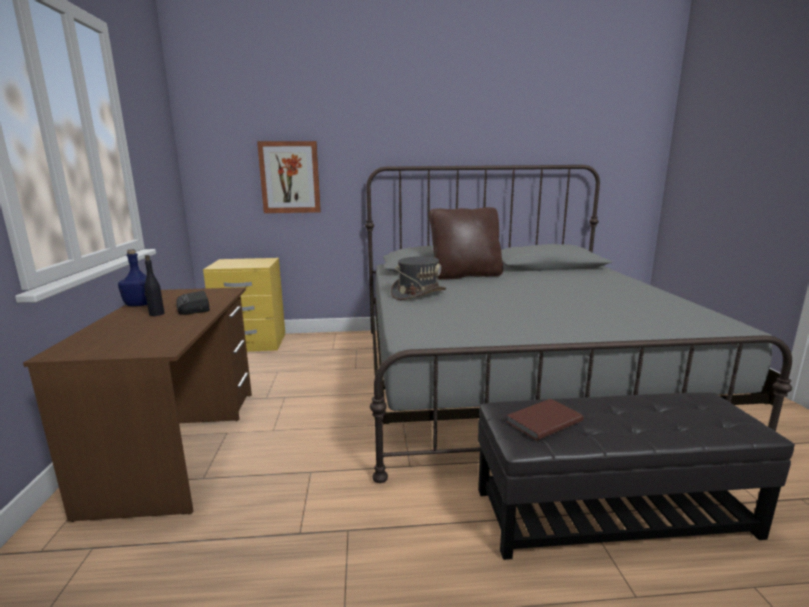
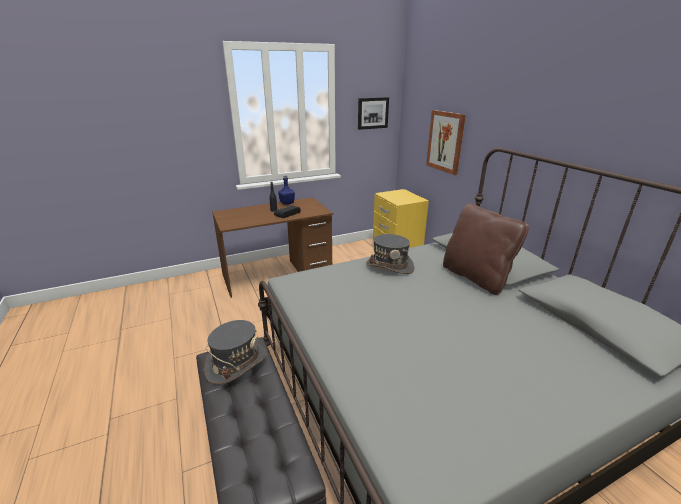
camera: 70 degrees right, 10 degrees up
brown book [506,399,583,441] -> grey hat [204,320,267,385]
none -> picture [358,97,389,130]

